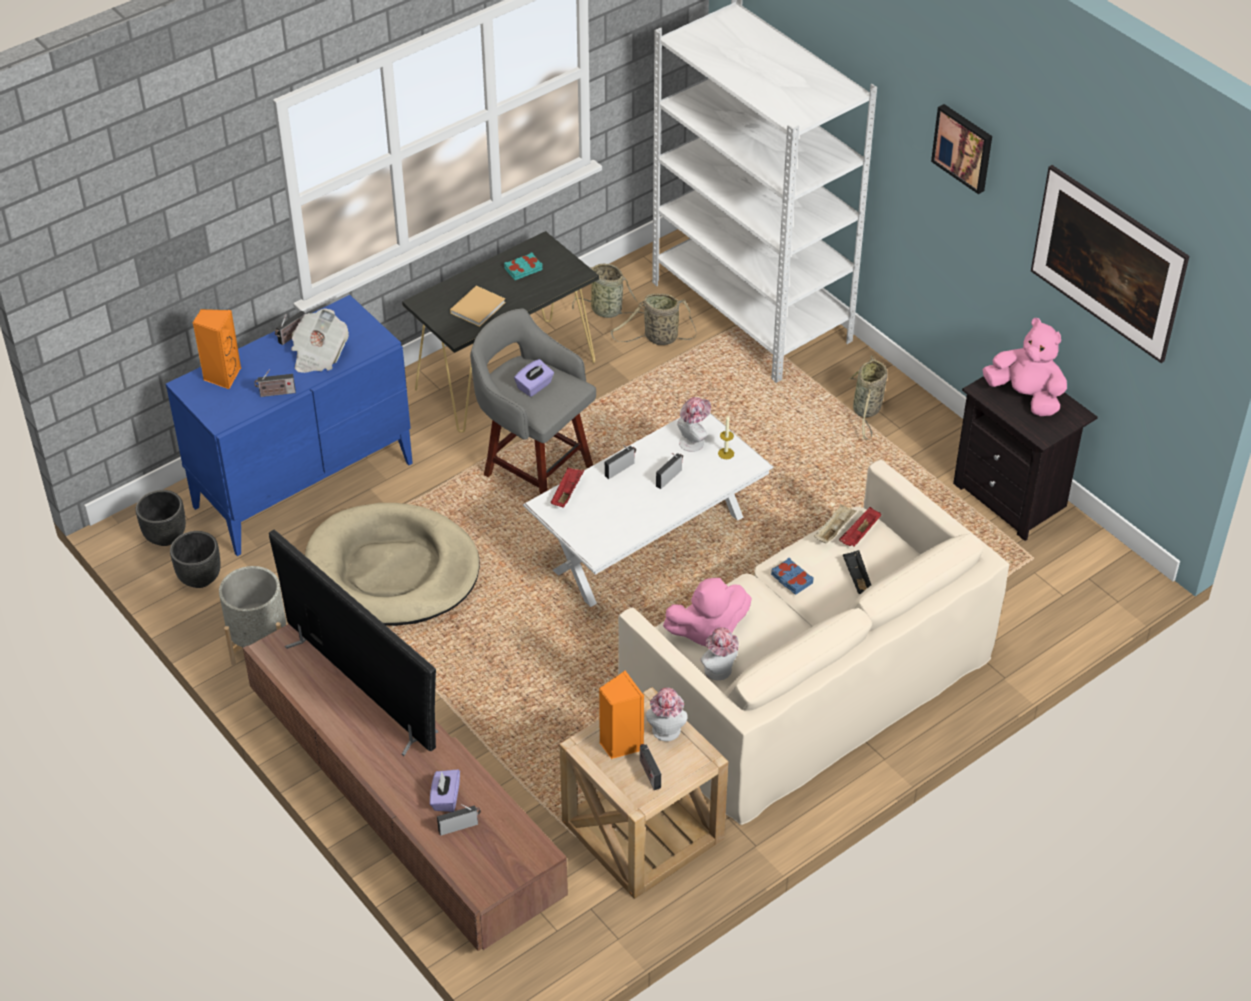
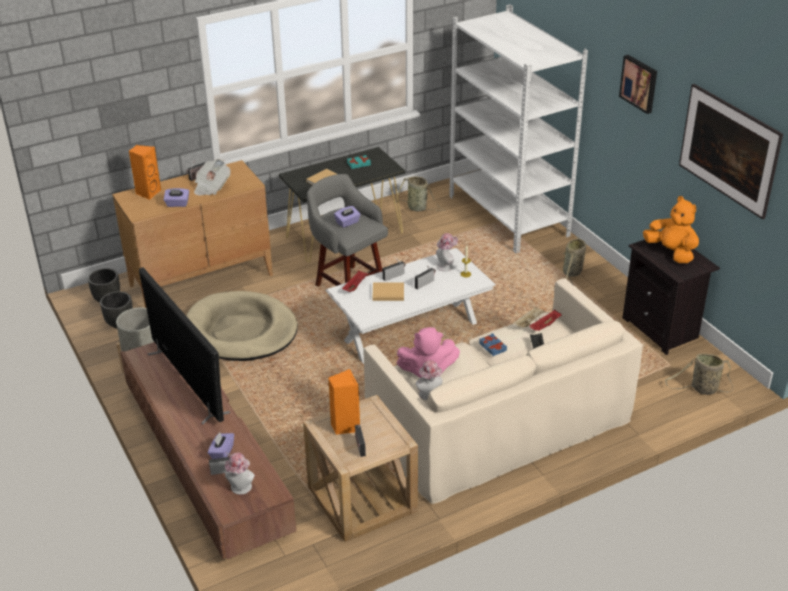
camera: 10 degrees right, 10 degrees down
blue cabinet [166,295,413,556] -> brown cabinet [112,160,273,308]
radio [254,370,296,397] -> purple tissue box [164,188,189,207]
basket [611,293,696,345] -> basket moved to [665,353,733,395]
hat [646,688,688,741] -> hat moved to [225,452,255,495]
pink plush toy [982,318,1067,416] -> orange plush toy [643,196,699,263]
none -> beige book [372,282,404,301]

